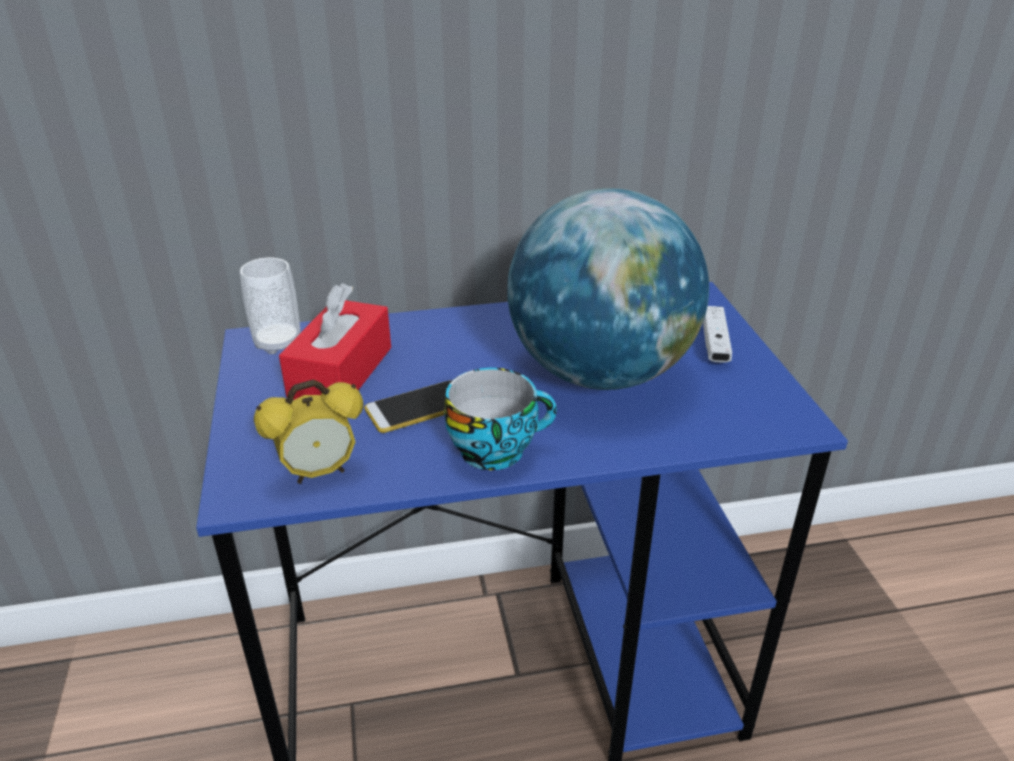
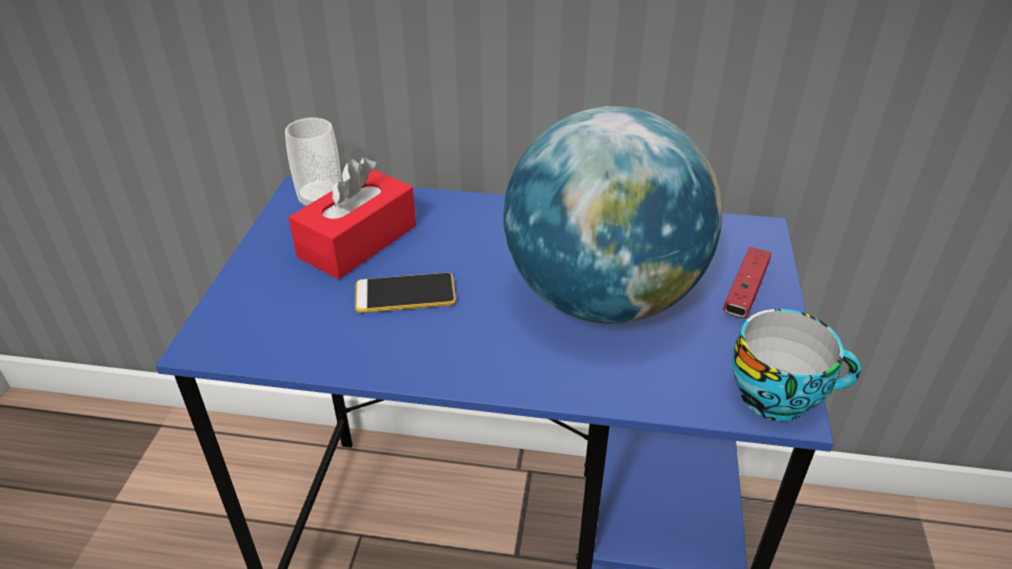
camera: 20 degrees right, 5 degrees up
alarm clock [254,379,363,484] -> none
cup [444,368,557,470] -> cup moved to [732,309,861,421]
white game controller [703,306,732,363] -> red game controller [723,247,771,317]

